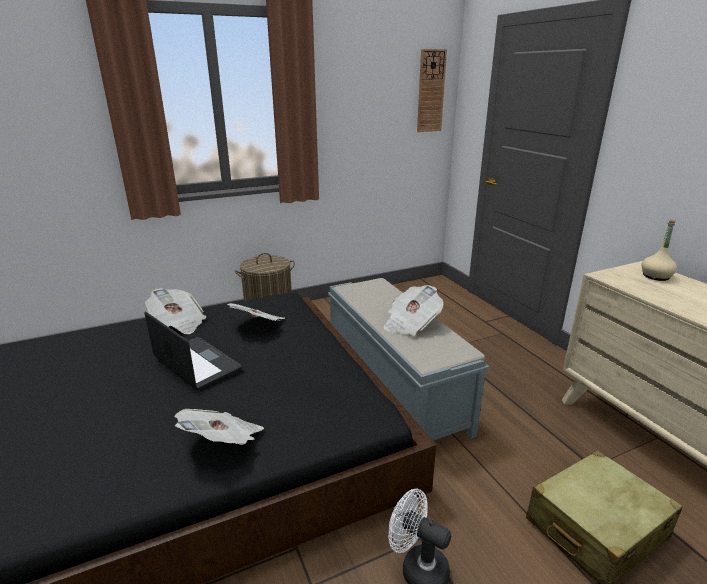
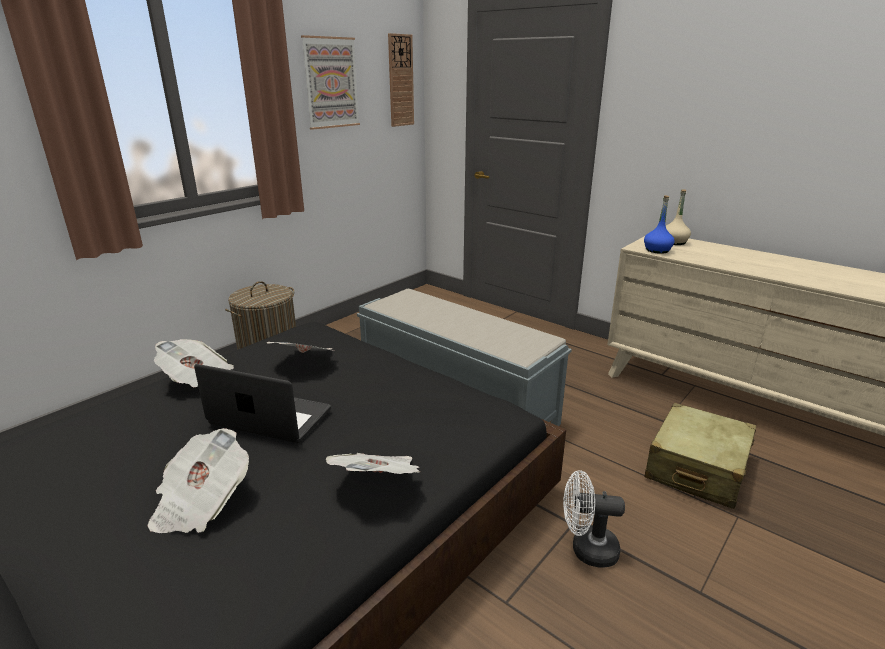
camera: 25 degrees left, 0 degrees up
newspaper [383,285,444,336] -> newspaper moved to [147,428,249,533]
none -> picture [301,35,360,130]
none -> blue bottle [644,195,674,254]

